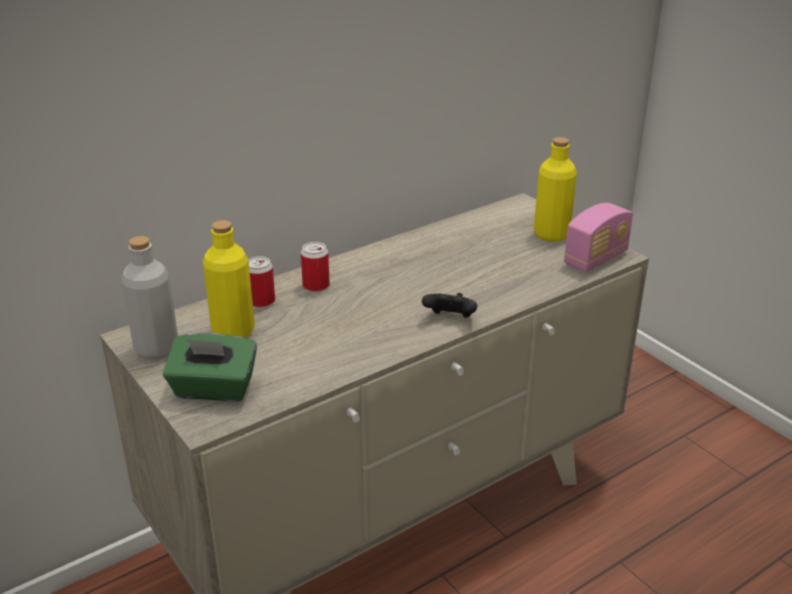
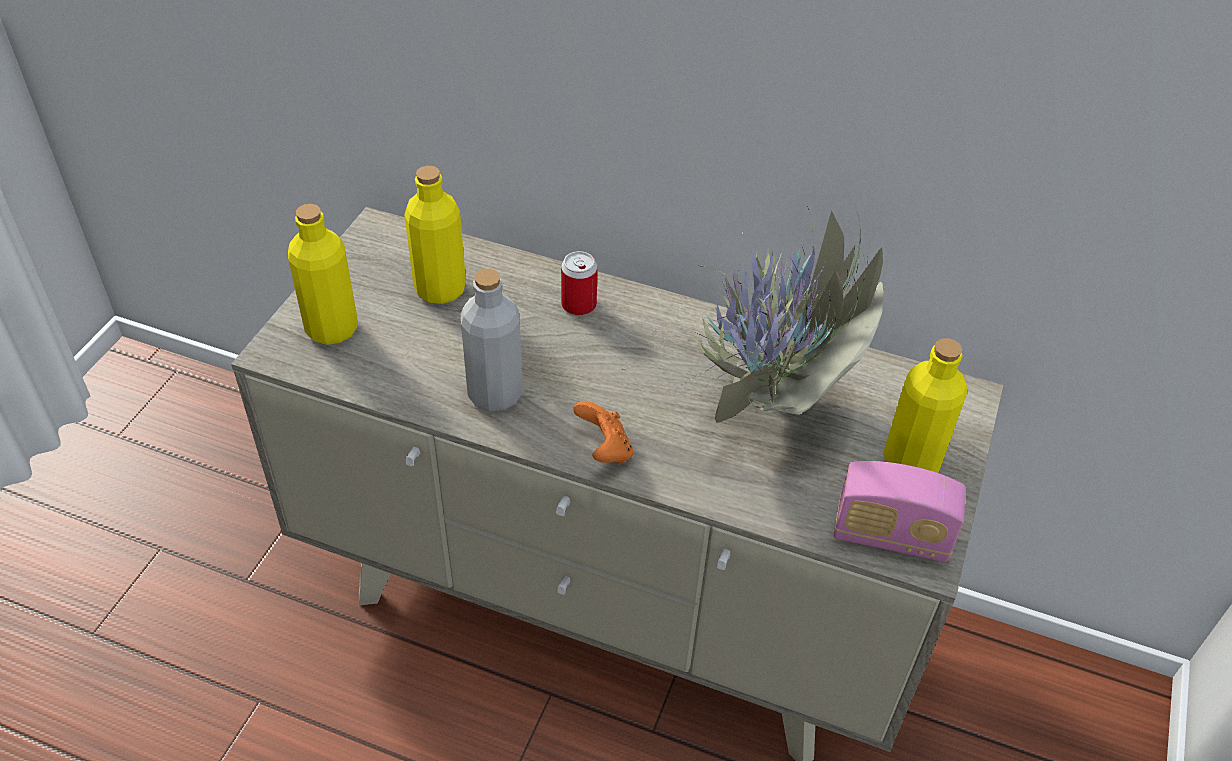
camera: 55 degrees right, 15 degrees up
grey bottle [121,236,178,360] -> grey bottle moved to [461,269,523,411]
green tissue box [163,333,257,401] -> yellow bottle [288,204,358,345]
can [248,256,275,307] -> none
black game controller [422,293,477,318] -> orange game controller [573,401,633,464]
none -> potted plant [620,206,884,423]

